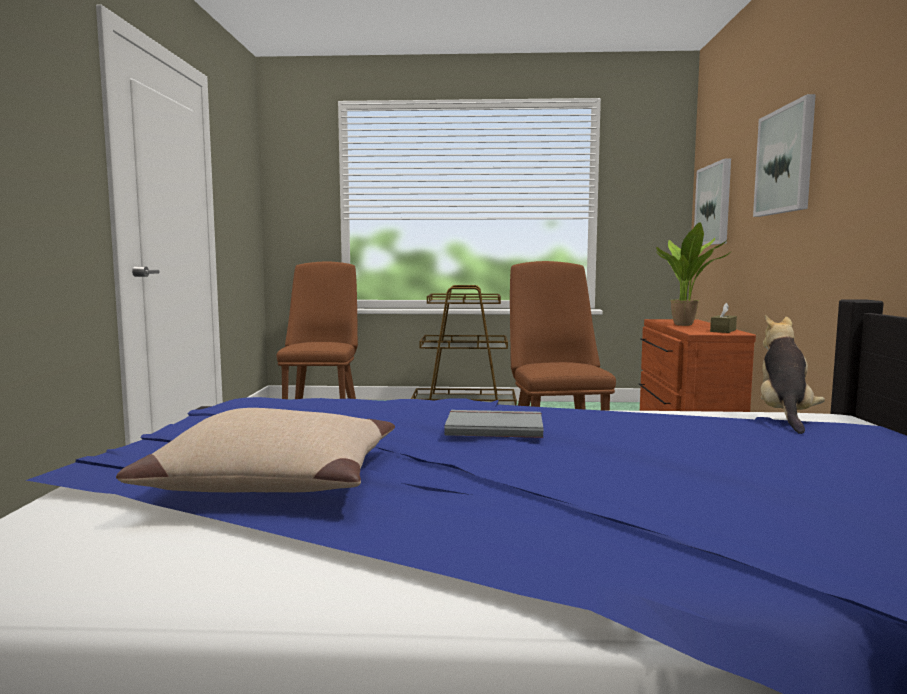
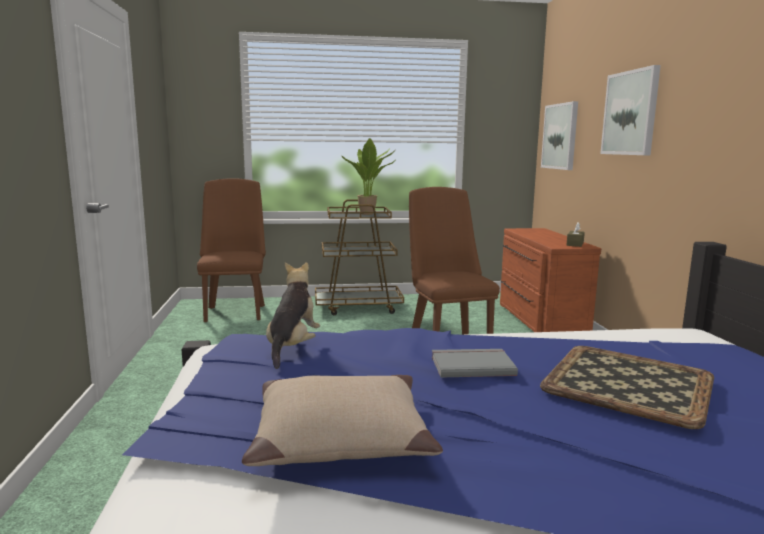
camera: 10 degrees left, 5 degrees up
potted plant [656,222,731,326] -> potted plant moved to [342,138,396,215]
plush toy [761,315,825,434] -> plush toy moved to [266,262,320,369]
none -> tray [540,346,714,429]

